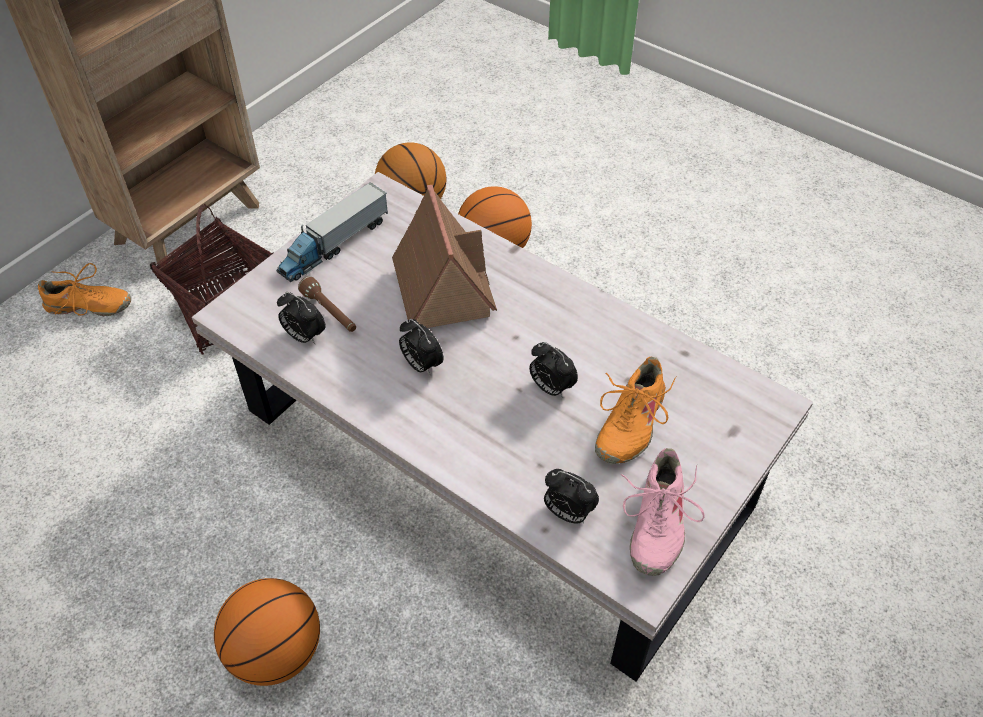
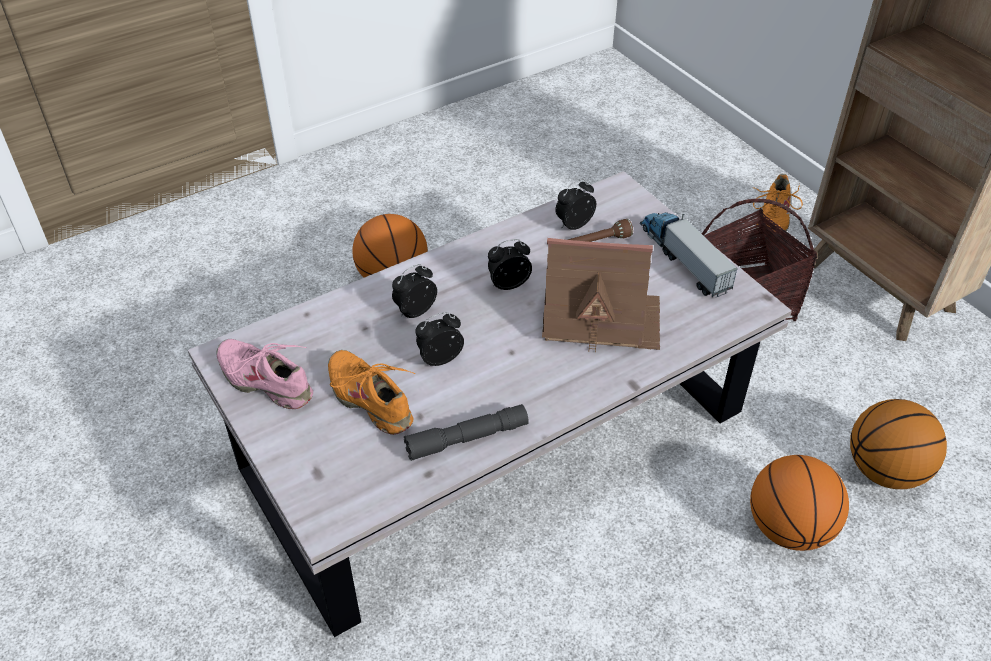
camera: 110 degrees right, 5 degrees down
alarm clock [544,469,599,524] -> alarm clock moved to [392,264,437,318]
none -> grey flashlight [404,404,529,461]

